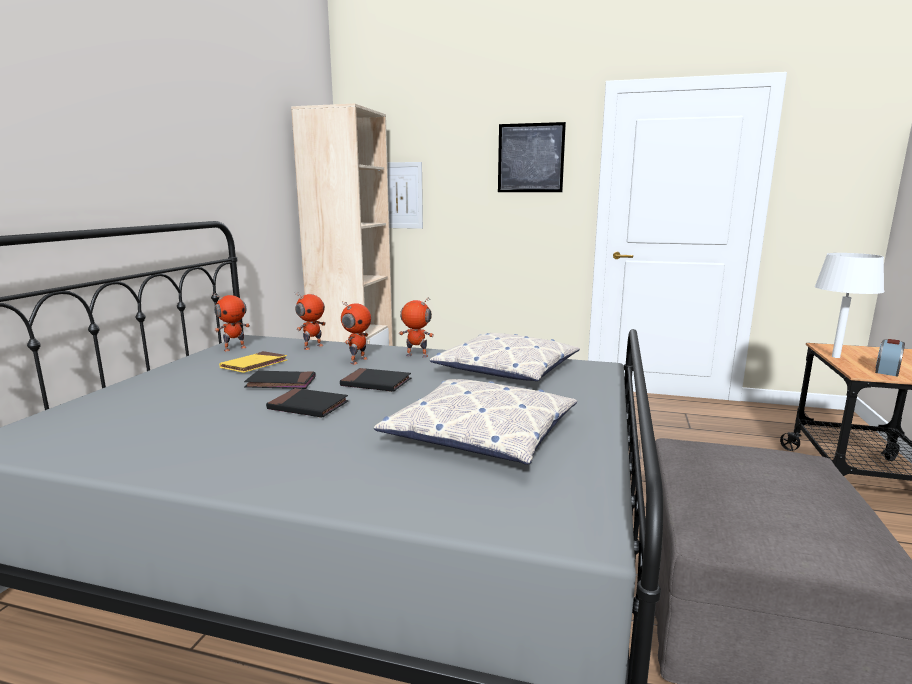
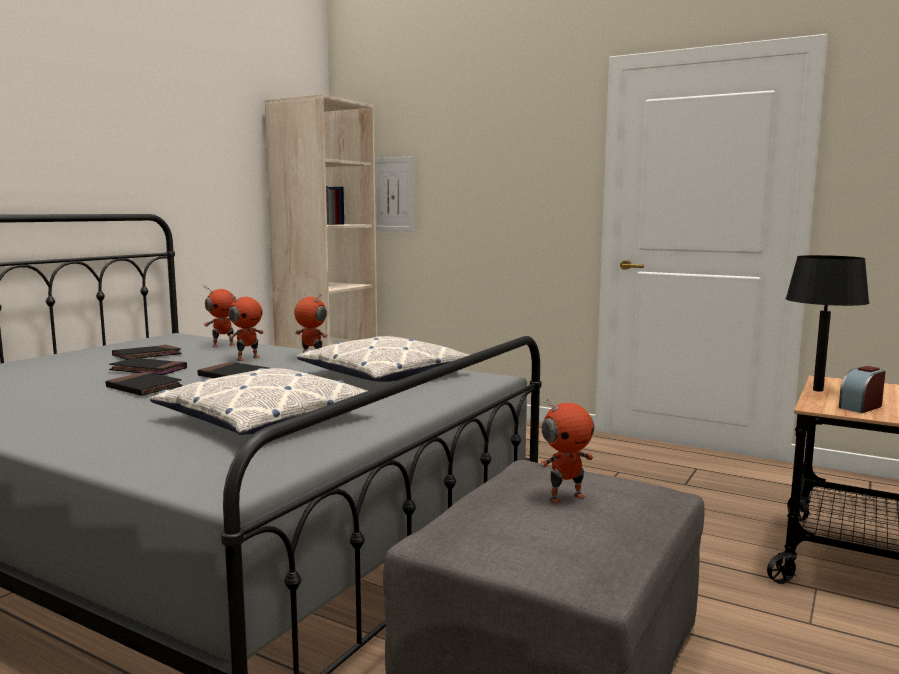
camera: 15 degrees right, 5 degrees down
toy robot [212,293,250,351] -> toy robot moved to [539,397,594,503]
yellow book [219,351,287,373] -> black book [112,344,182,360]
picture [498,122,566,192] -> none
white table lamp [815,253,884,358] -> black table lamp [785,255,870,392]

